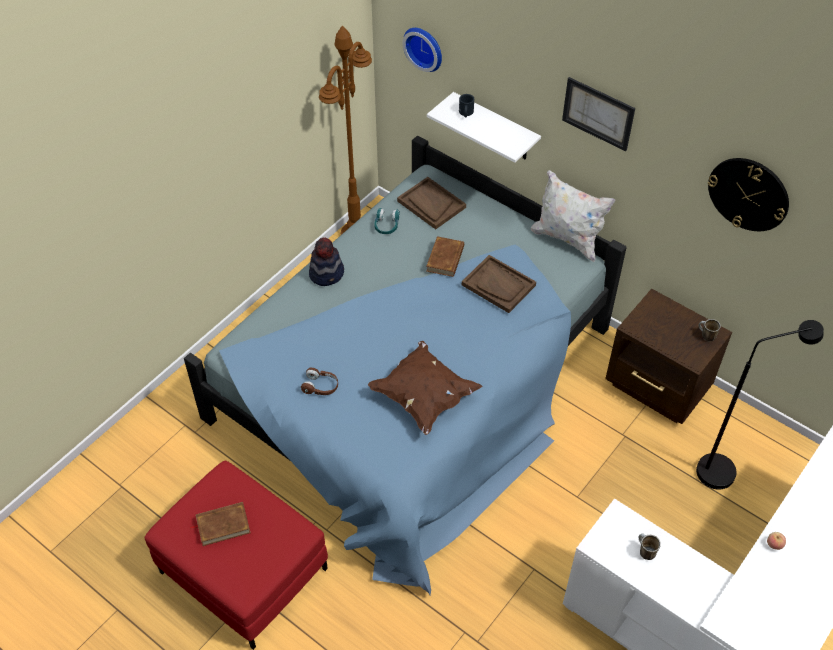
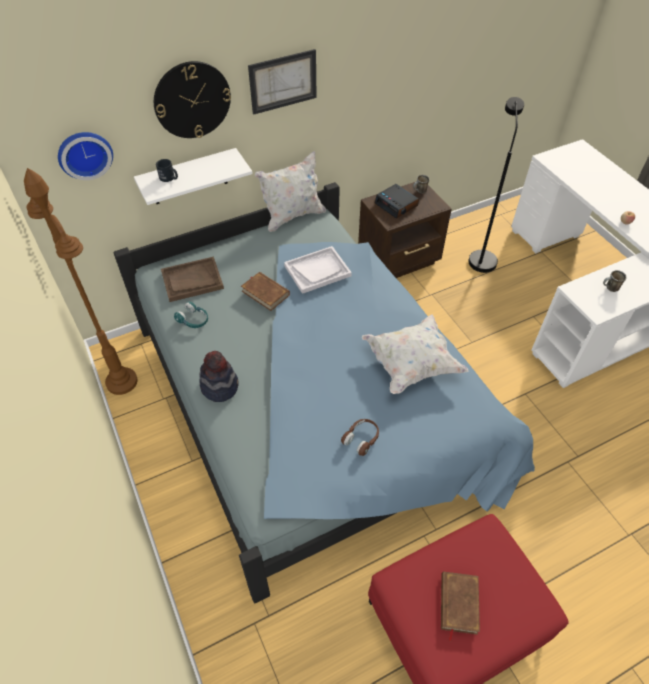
camera: 65 degrees left, 0 degrees up
brown pillow [368,341,482,435] -> white pillow [362,314,469,394]
brown tray [462,255,536,313] -> white tray [284,246,352,294]
wall clock [708,158,789,231] -> wall clock moved to [154,61,231,138]
none -> alarm clock [375,184,419,219]

